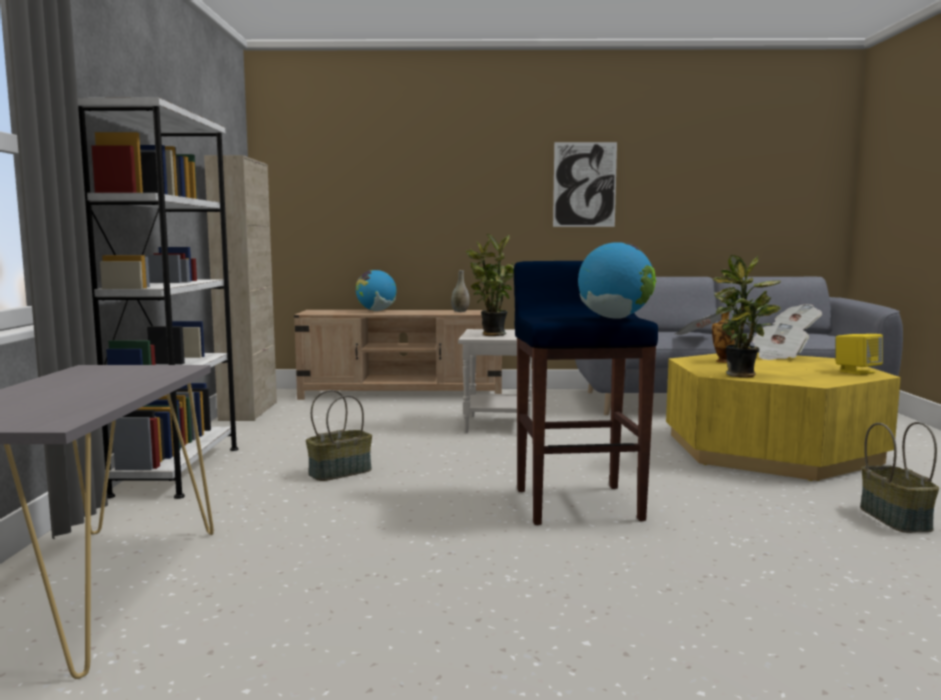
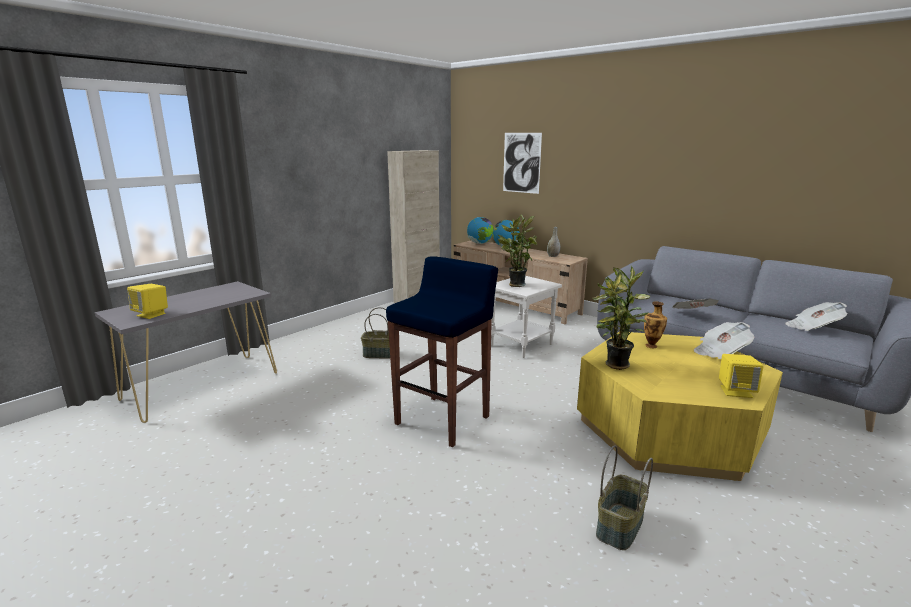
camera: 40 degrees right, 10 degrees up
white bookcase [77,97,238,499] -> none
picture [553,142,617,227] -> picture moved to [503,133,542,194]
globe [578,242,656,319] -> globe moved to [467,217,494,244]
none -> yellow speaker [127,284,168,319]

